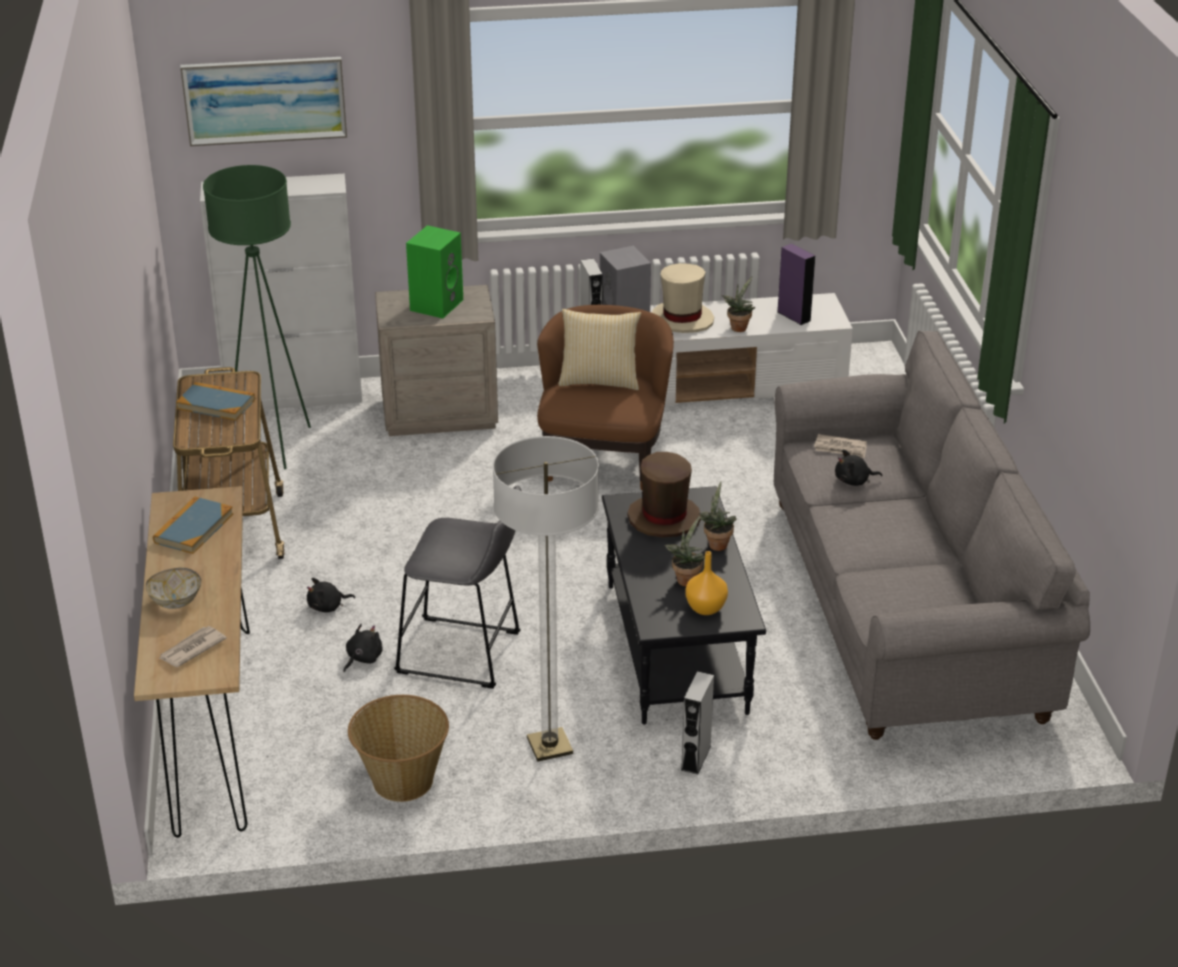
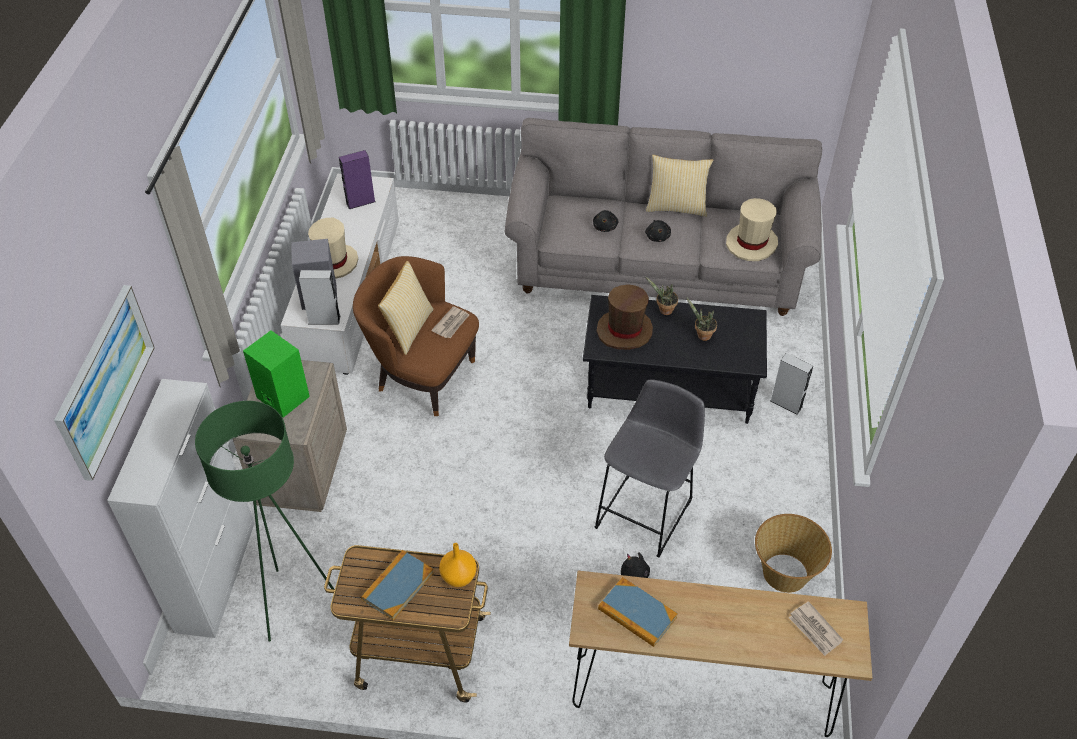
camera: 75 degrees left, 15 degrees up
bowl [146,568,201,609] -> none
black plush toy [307,578,355,612] -> black plush toy moved to [645,220,671,242]
floor lamp [492,436,599,762] -> none
orange vase [685,551,728,615] -> orange vase moved to [439,543,476,587]
potted plant [722,276,755,332] -> none
newspaper [814,434,867,458] -> newspaper moved to [431,306,469,338]
none -> pillow [646,155,713,217]
none -> beige hat [726,198,778,261]

